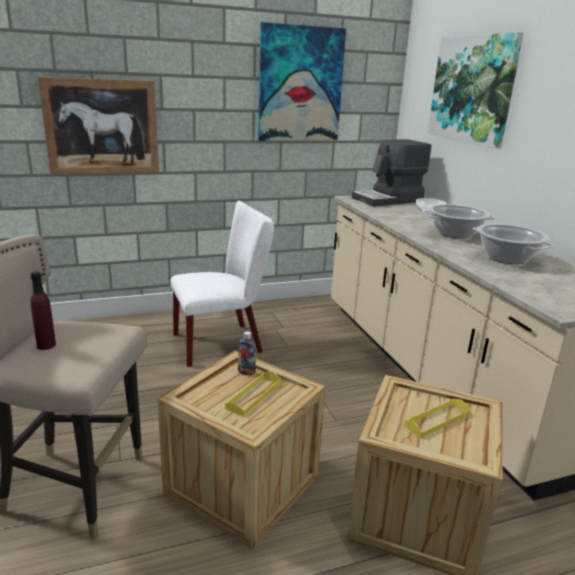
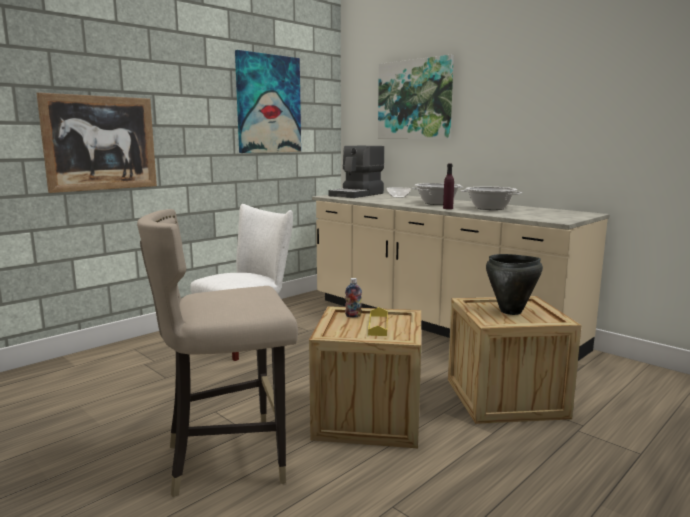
camera: 25 degrees left, 10 degrees down
purple bottle [30,271,56,350] -> purple bottle moved to [443,164,454,209]
yellow tray [404,399,470,438] -> black cooking pot [486,254,543,315]

